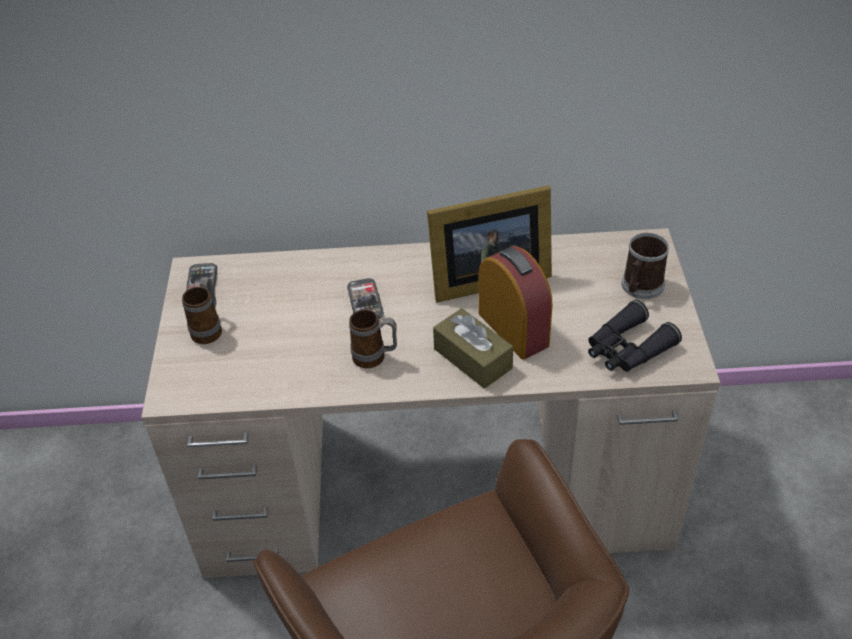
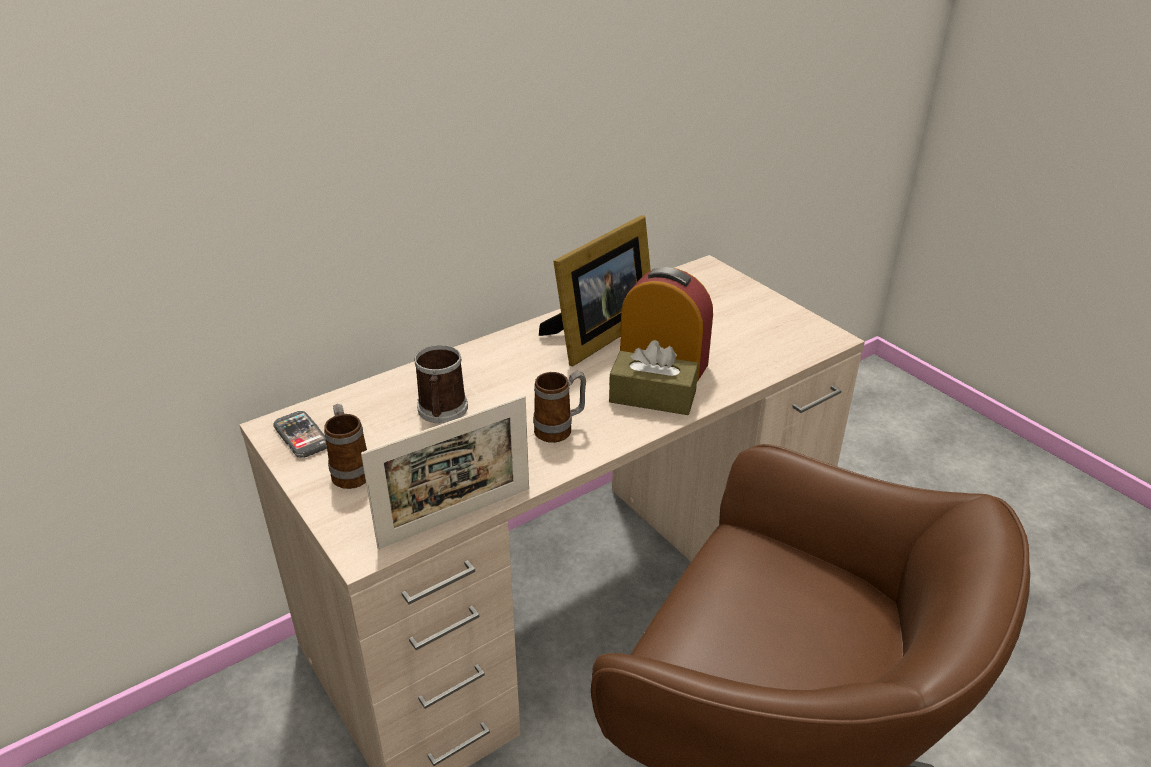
camera: 35 degrees left, 10 degrees down
phone [347,278,384,319] -> none
black binoculars [588,300,682,372] -> none
mug [621,233,669,299] -> mug moved to [414,345,468,423]
none -> picture frame [361,396,529,549]

